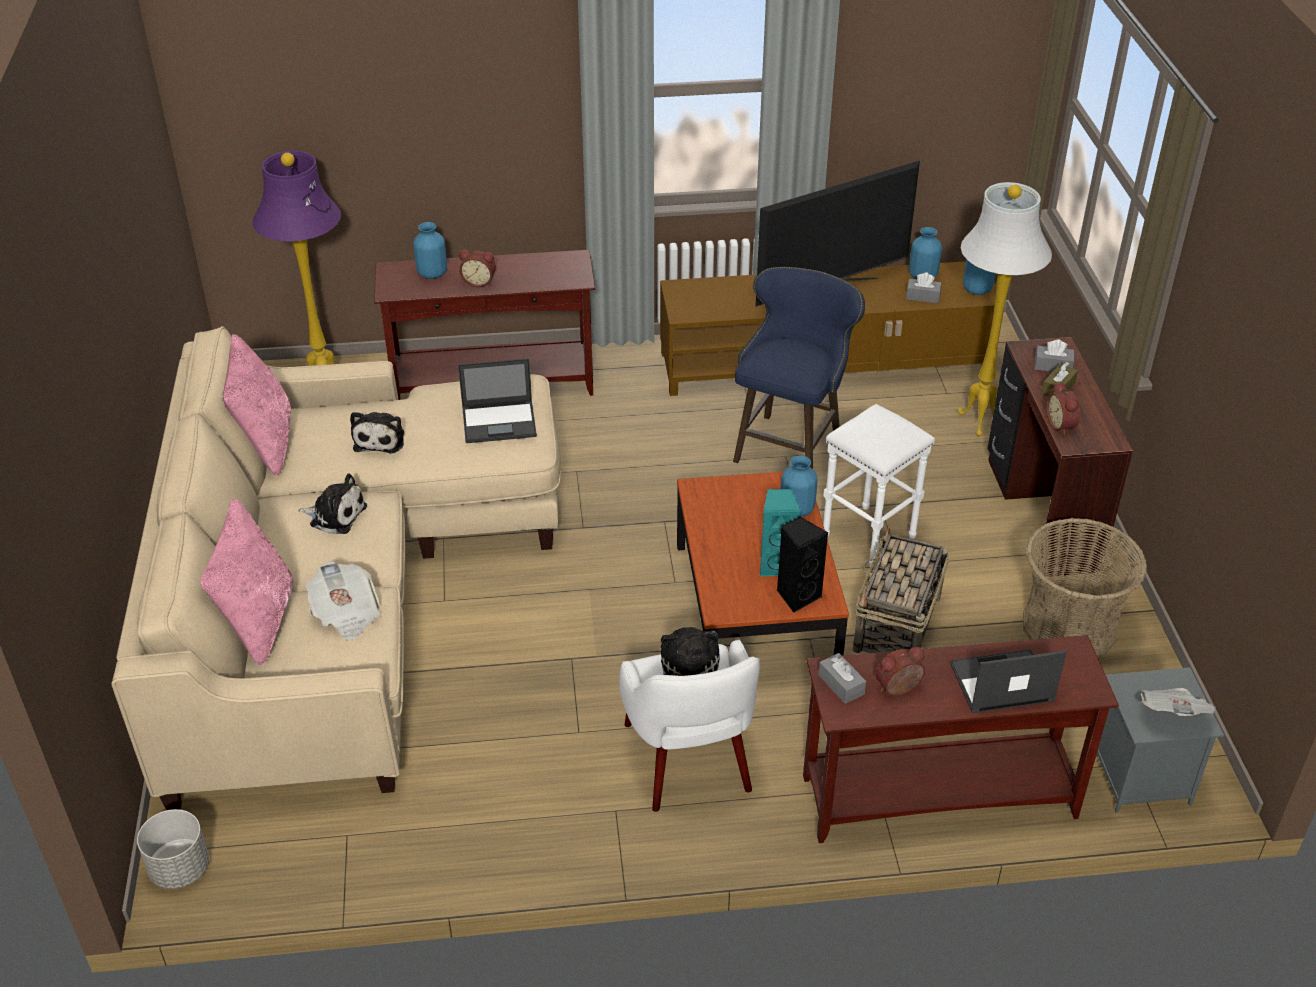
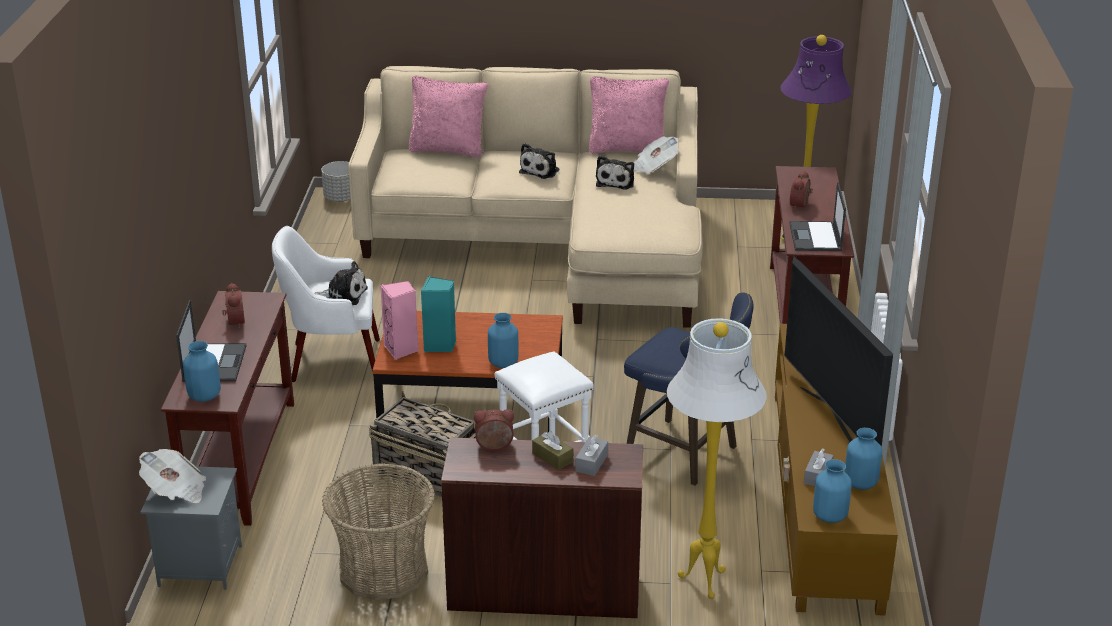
camera: 100 degrees right, 10 degrees down
newspaper [306,561,381,641] -> newspaper moved to [634,137,679,174]
plush toy [350,412,404,454] -> plush toy turned 90 degrees counterclockwise [596,156,634,190]
blue vase [413,222,447,279] -> blue vase moved to [183,341,221,402]
laptop [458,358,537,443] -> laptop moved to [789,182,846,251]
black speaker [777,516,828,613] -> pink speaker [380,281,419,360]
grey tissue box [819,653,866,704] -> none

